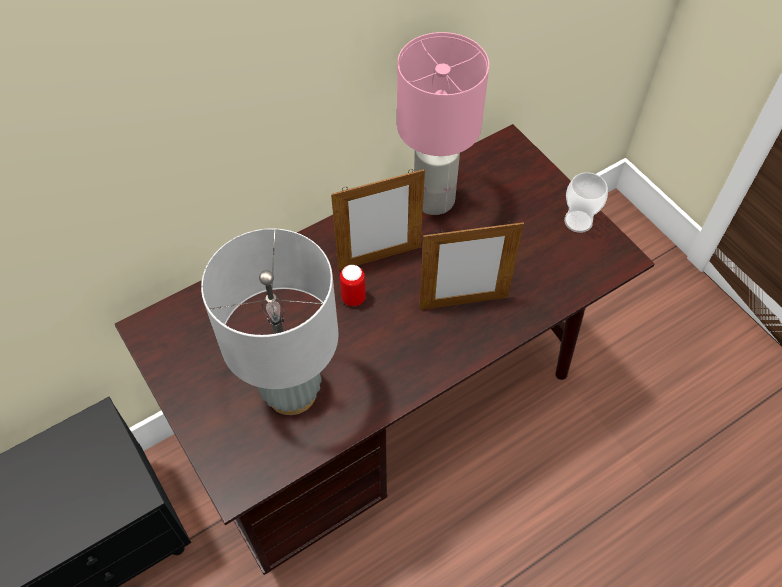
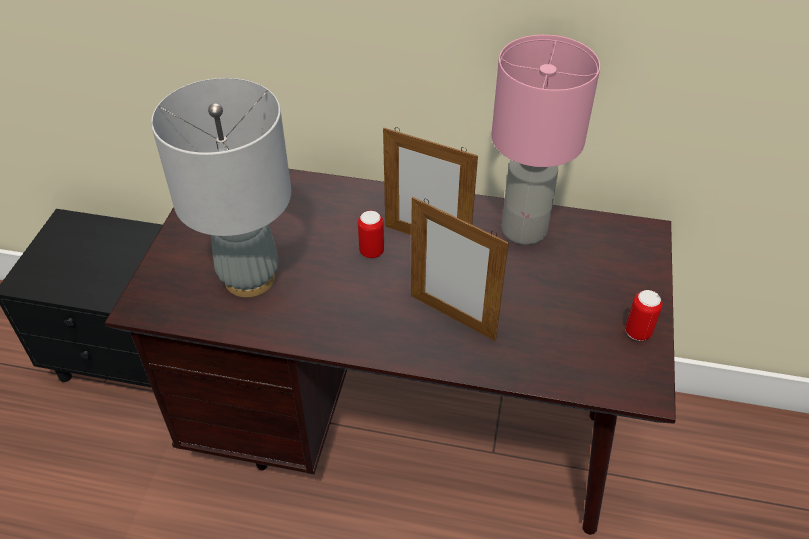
camera: 45 degrees right, 10 degrees down
cup [564,172,608,233] -> can [625,290,662,341]

